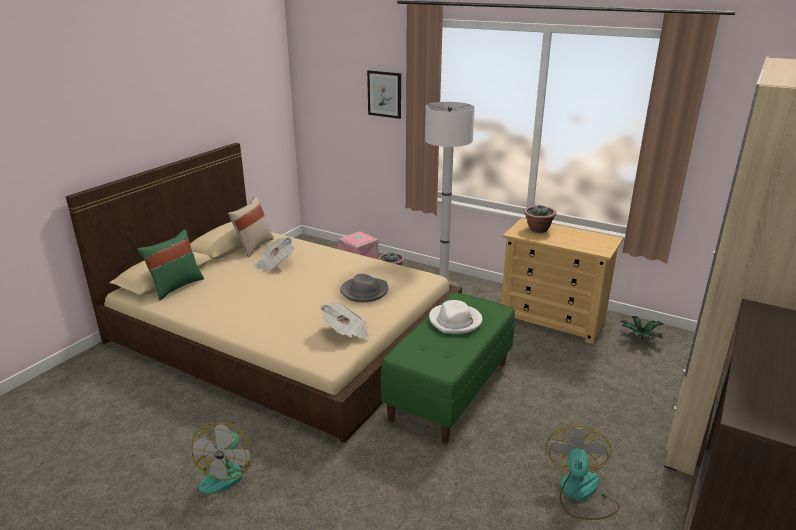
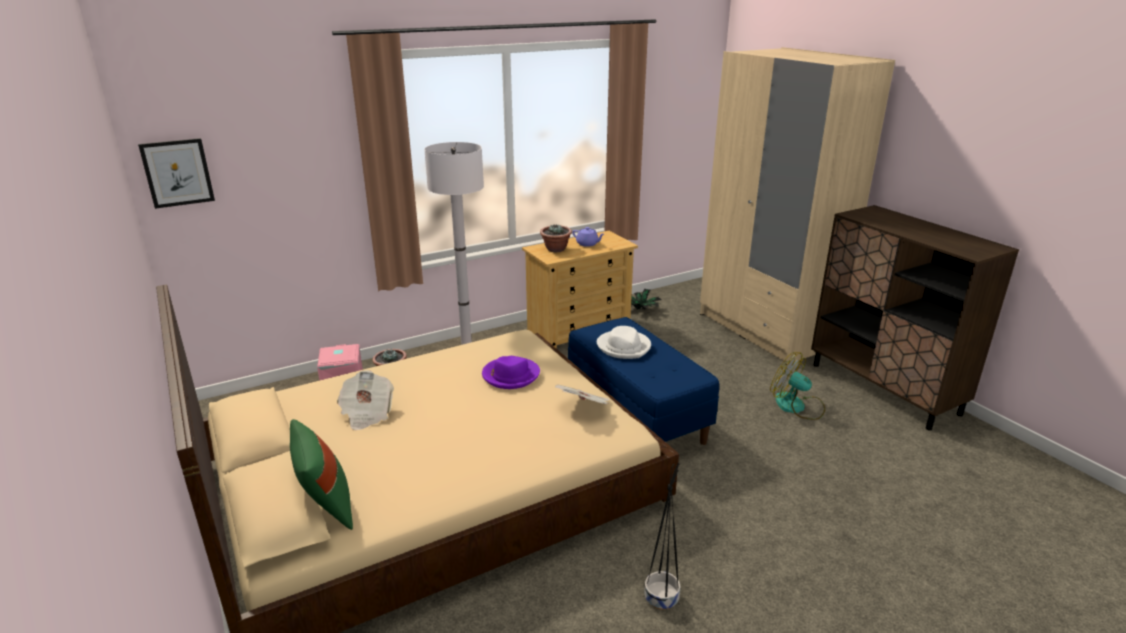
camera: 60 degrees left, 0 degrees up
fan [191,422,253,494] -> black planter [644,463,681,610]
beige pillow [228,196,274,258] -> none
grey hat [340,274,388,302] -> purple hat [482,356,540,389]
picture [367,70,401,119] -> picture moved to [138,138,215,209]
green bench [381,292,515,444] -> blue bench [568,317,719,445]
none -> purple teapot [572,227,604,247]

